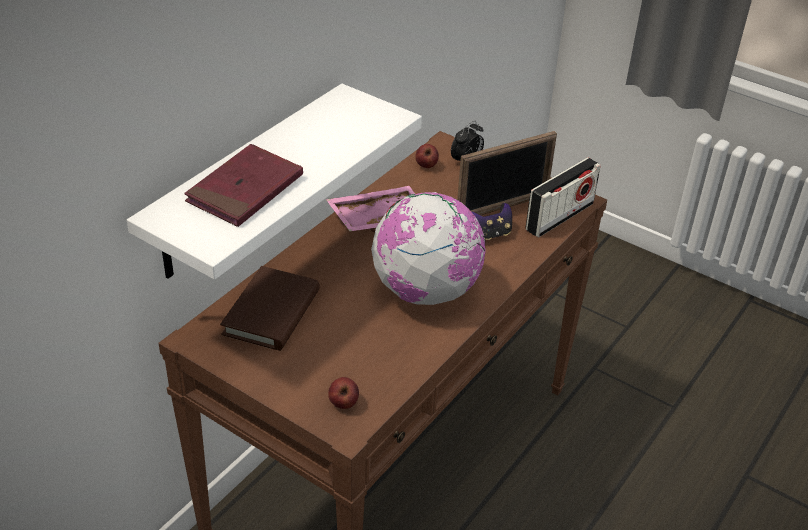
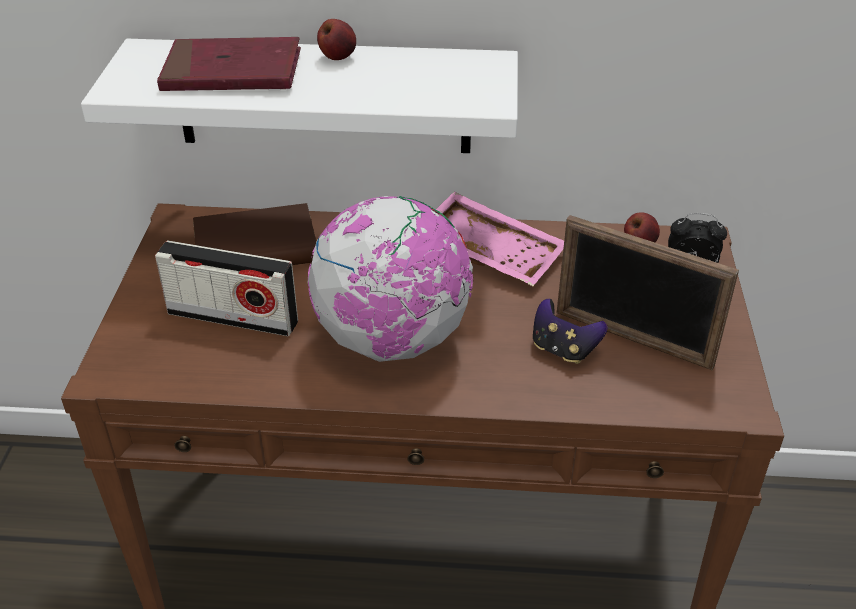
camera: 60 degrees right, 0 degrees up
apple [328,377,359,409] -> apple moved to [317,19,356,60]
radio [525,157,601,238] -> radio moved to [155,240,298,336]

